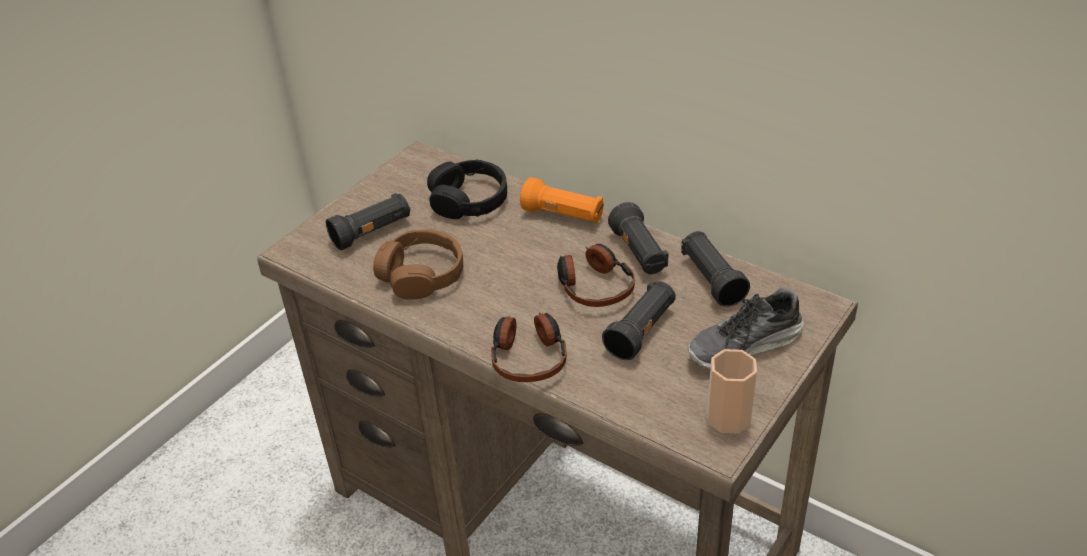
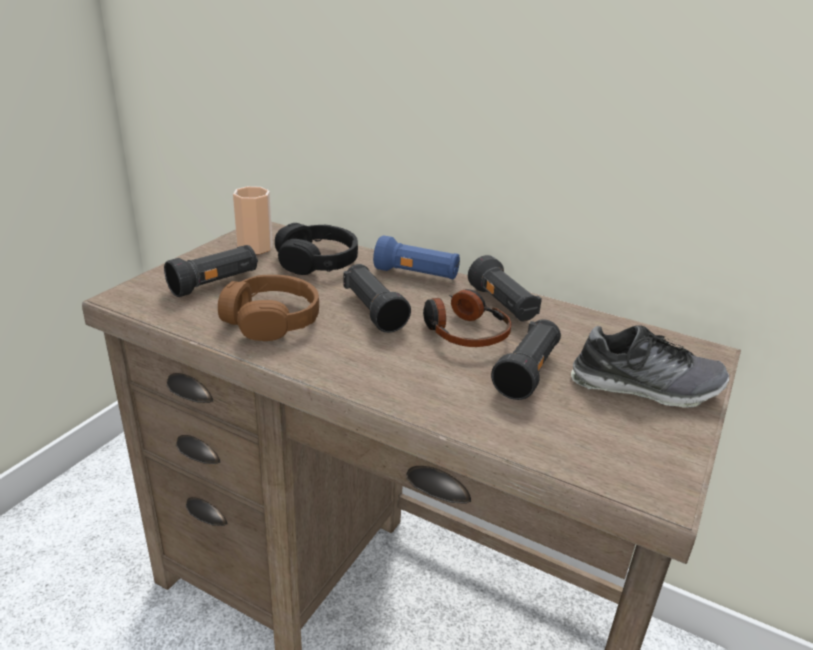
camera: 10 degrees left, 10 degrees down
headphones [491,313,567,382] -> none
orange flashlight [520,177,604,223] -> blue flashlight [373,235,460,279]
black flashlight [681,231,750,307] -> black flashlight moved to [344,264,411,333]
shoe [688,287,803,369] -> shoe turned 135 degrees counterclockwise [571,325,729,408]
cup [707,349,757,433] -> cup moved to [233,186,273,254]

